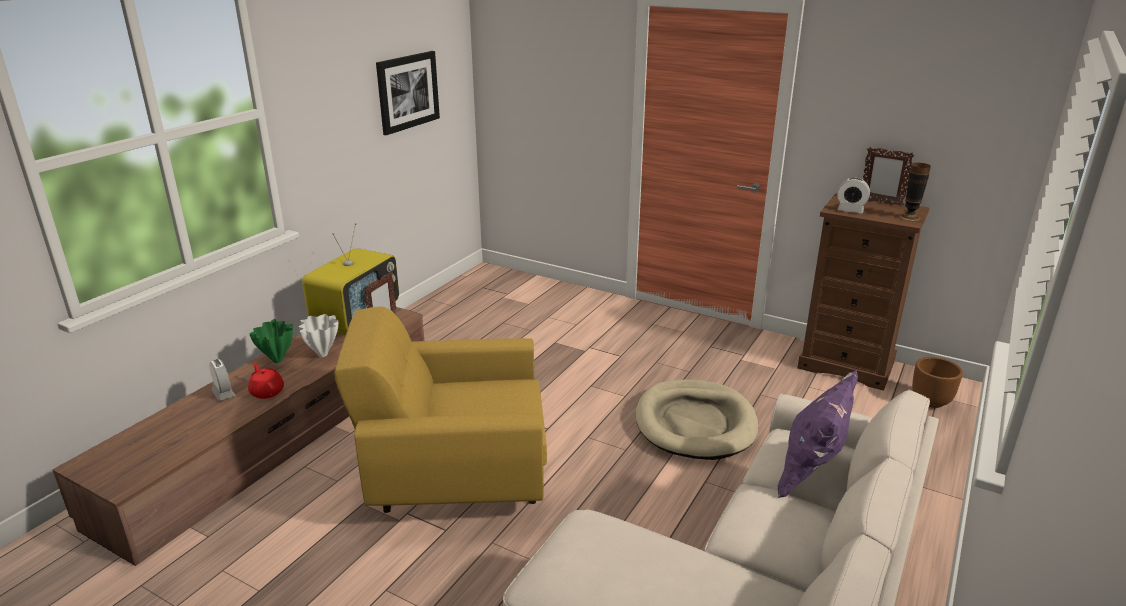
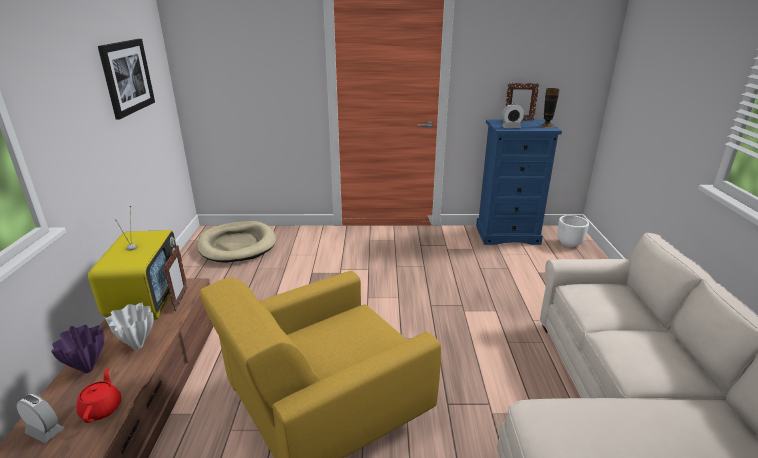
camera: 30 degrees left, 0 degrees up
red teapot [248,363,284,399] -> red teapot turned 60 degrees clockwise [77,368,121,423]
green vase [249,319,293,363] -> purple vase [51,325,105,373]
beige dog bed [636,379,758,460] -> beige dog bed moved to [197,221,276,263]
purple pillow [778,370,858,498] -> none
brown dresser [797,193,929,391] -> blue dresser [476,119,562,245]
brown planter [912,357,963,408] -> white planter [557,215,589,247]

